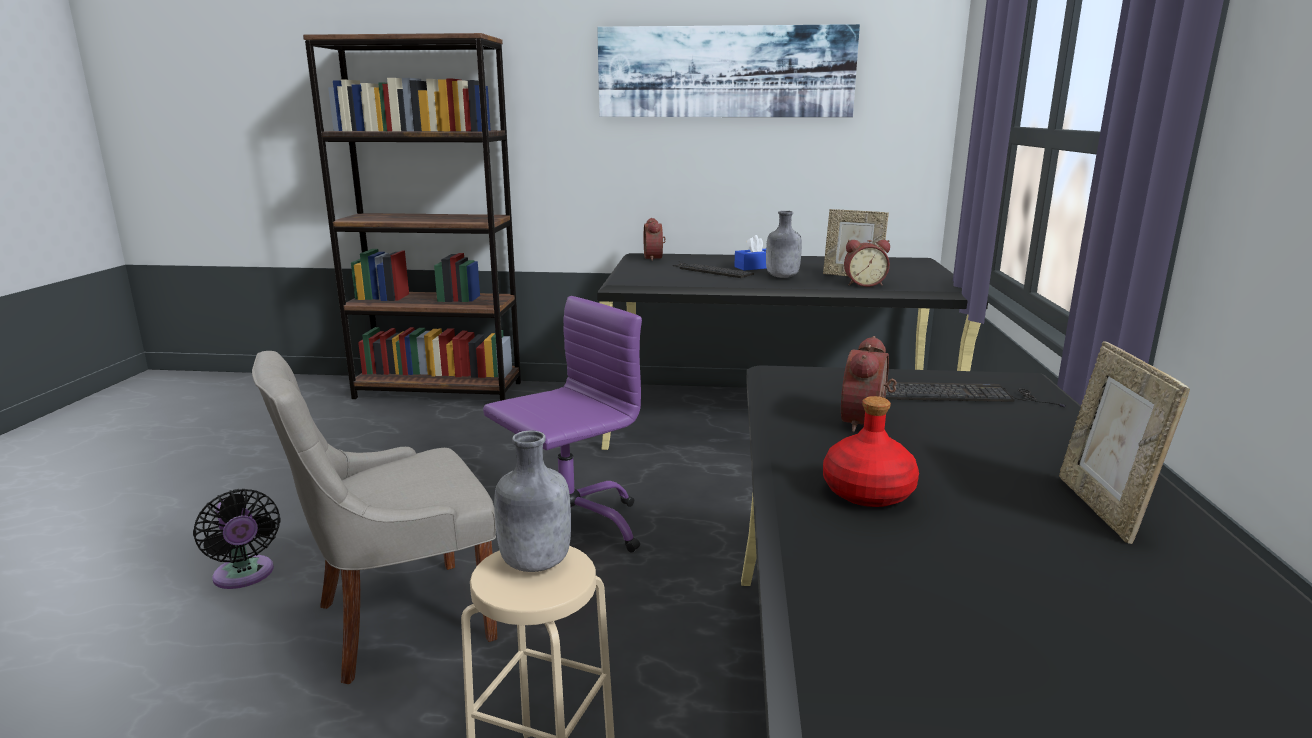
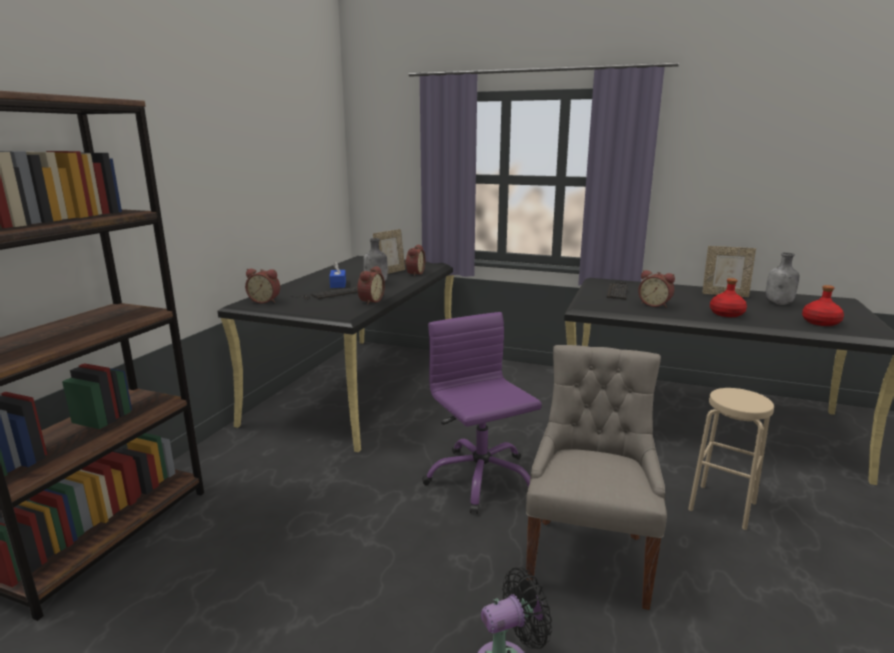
camera: 75 degrees left, 0 degrees up
grey chair [252,351,498,684] -> grey chair turned 150 degrees counterclockwise [526,345,667,610]
grey bottle [494,431,571,572] -> grey bottle moved to [766,253,799,305]
picture [597,24,860,117] -> none
none -> alarm clock [357,266,385,305]
none -> red bottle [802,285,844,326]

